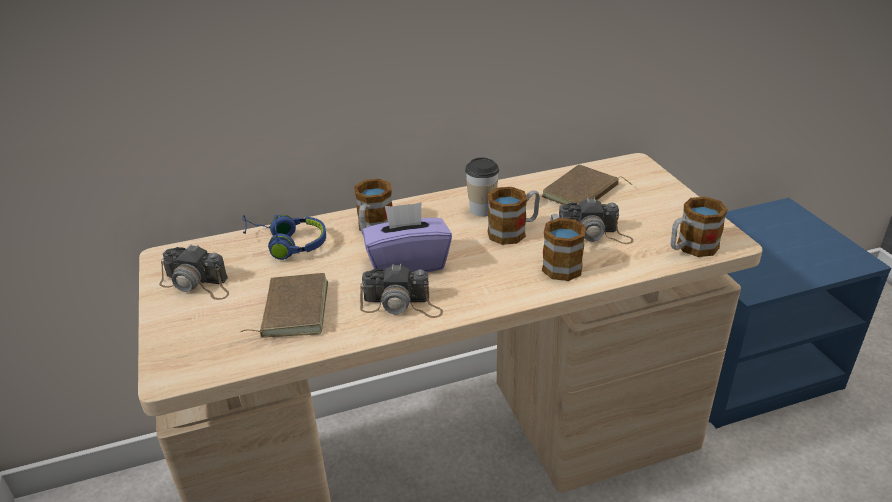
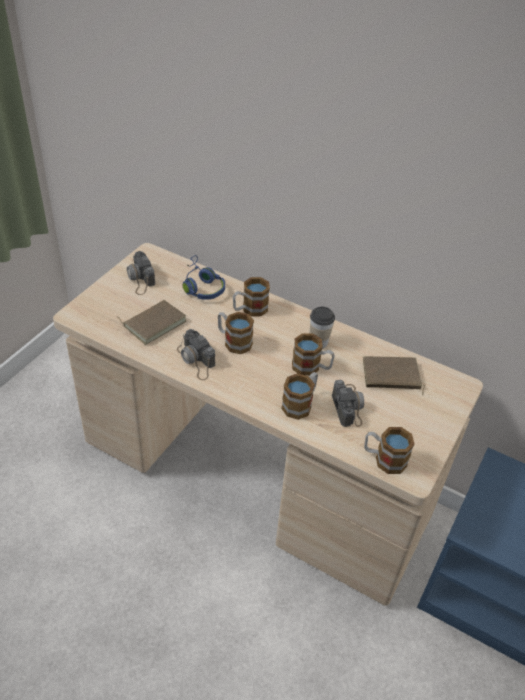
camera: 45 degrees right, 10 degrees up
purple tissue box [362,202,452,272] -> mug [218,312,254,354]
camera [559,197,633,244] -> camera turned 150 degrees counterclockwise [332,380,364,427]

